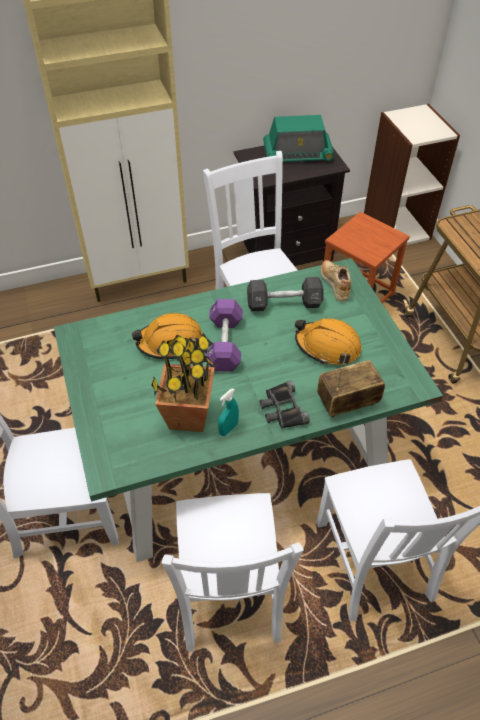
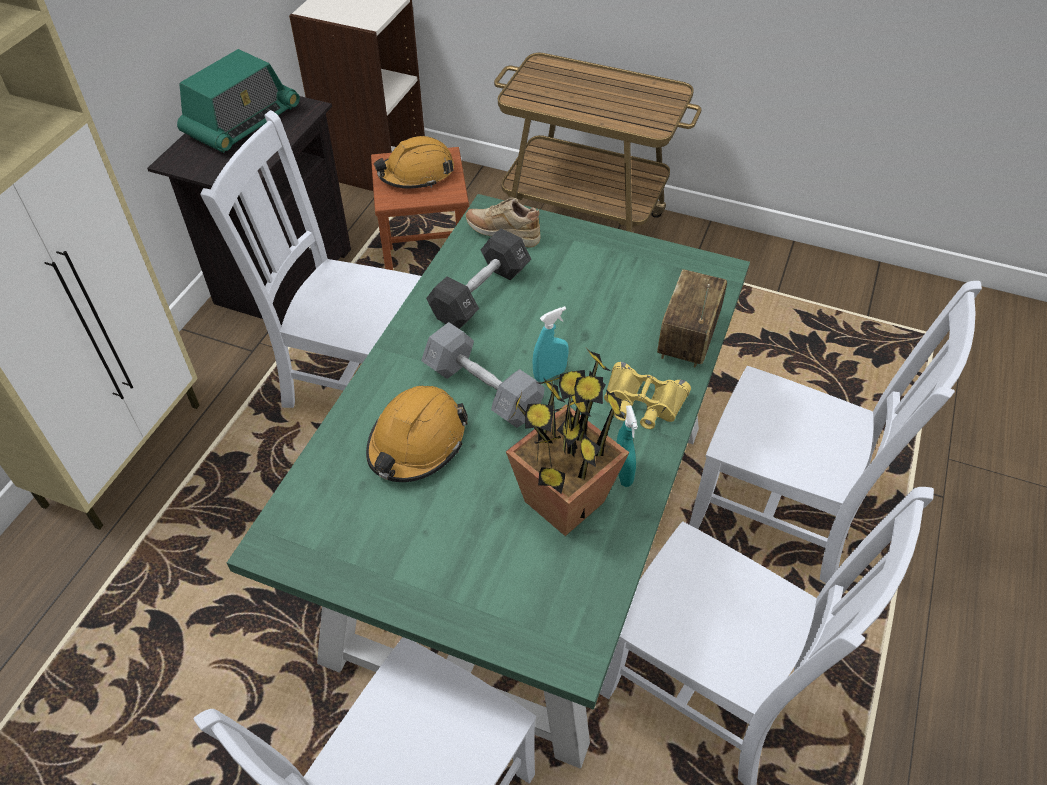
camera: 50 degrees left, 0 degrees up
purple dumbbell [206,299,243,372] -> grey dumbbell [421,322,545,428]
black binoculars [259,380,310,429] -> yellow binoculars [604,362,691,429]
orange hard hat [295,318,362,365] -> orange hard hat moved to [374,136,454,189]
none -> turquoise spray bottle [533,306,568,382]

